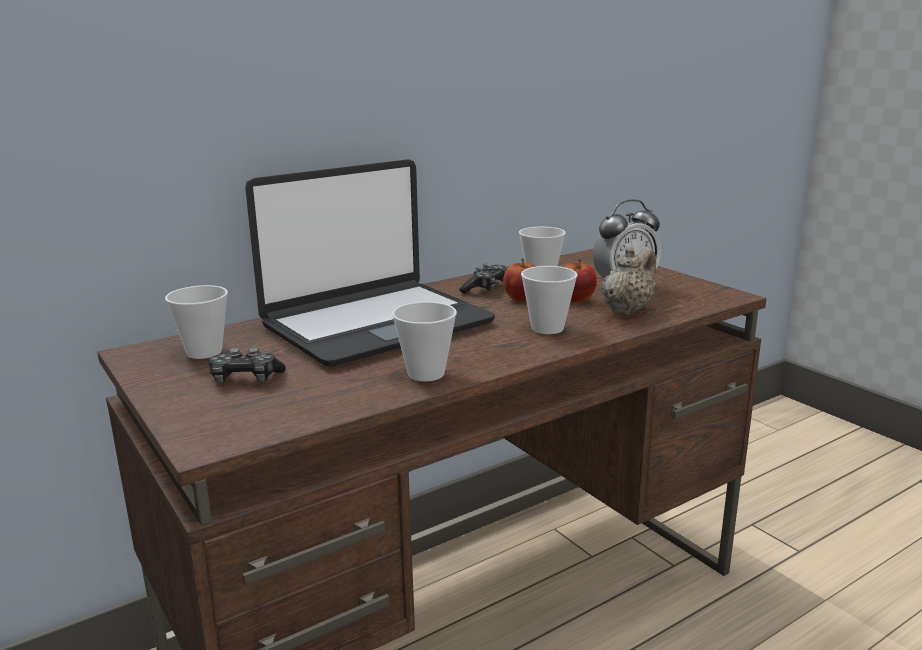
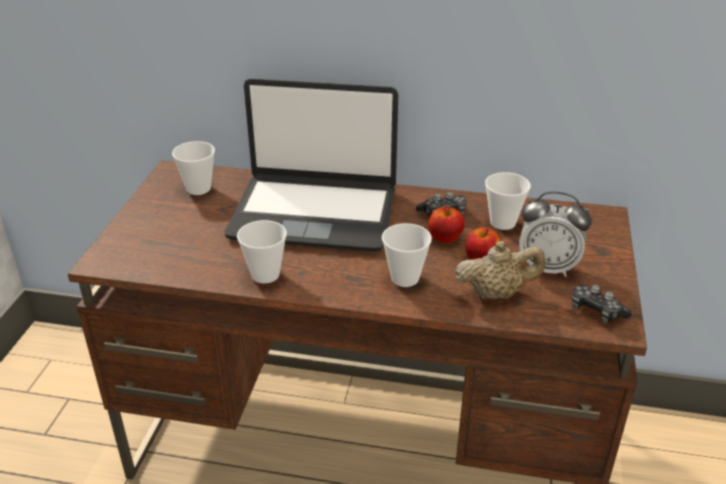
camera: 45 degrees right, 15 degrees up
game controller [209,347,286,383] -> game controller moved to [572,285,631,323]

